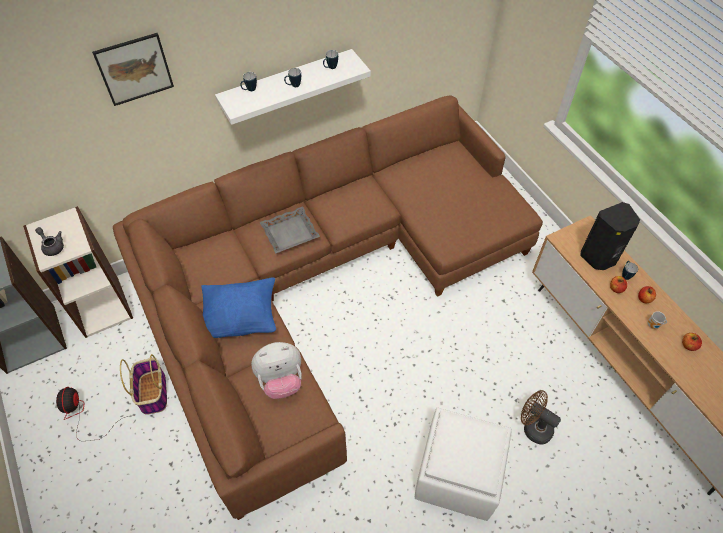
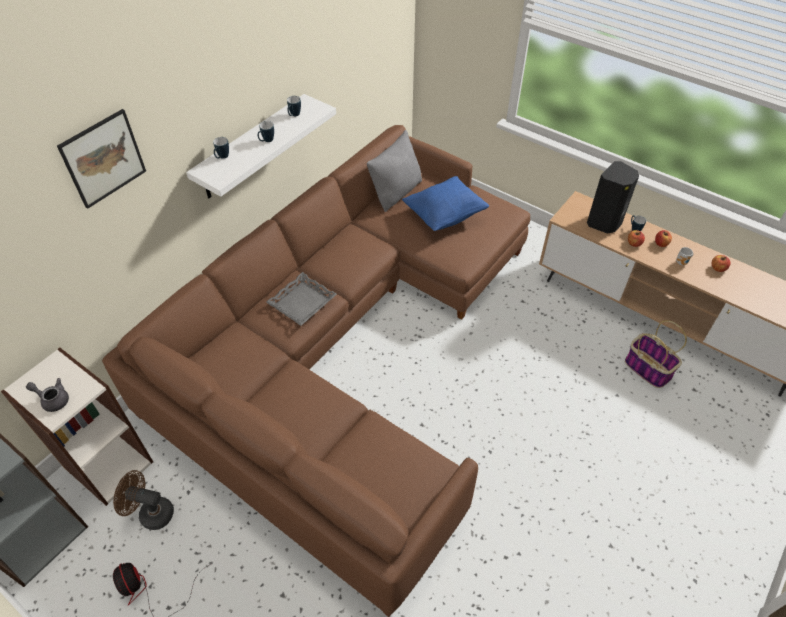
camera: 25 degrees left, 5 degrees down
basket [120,354,167,415] -> basket moved to [625,320,687,388]
blue pillow [201,277,276,338] -> blue pillow moved to [402,176,489,231]
plush toy [251,342,302,399] -> none
white ottoman [415,408,512,521] -> none
brown fan [521,390,561,444] -> brown fan moved to [113,470,174,530]
none -> grey pillow [367,130,422,212]

